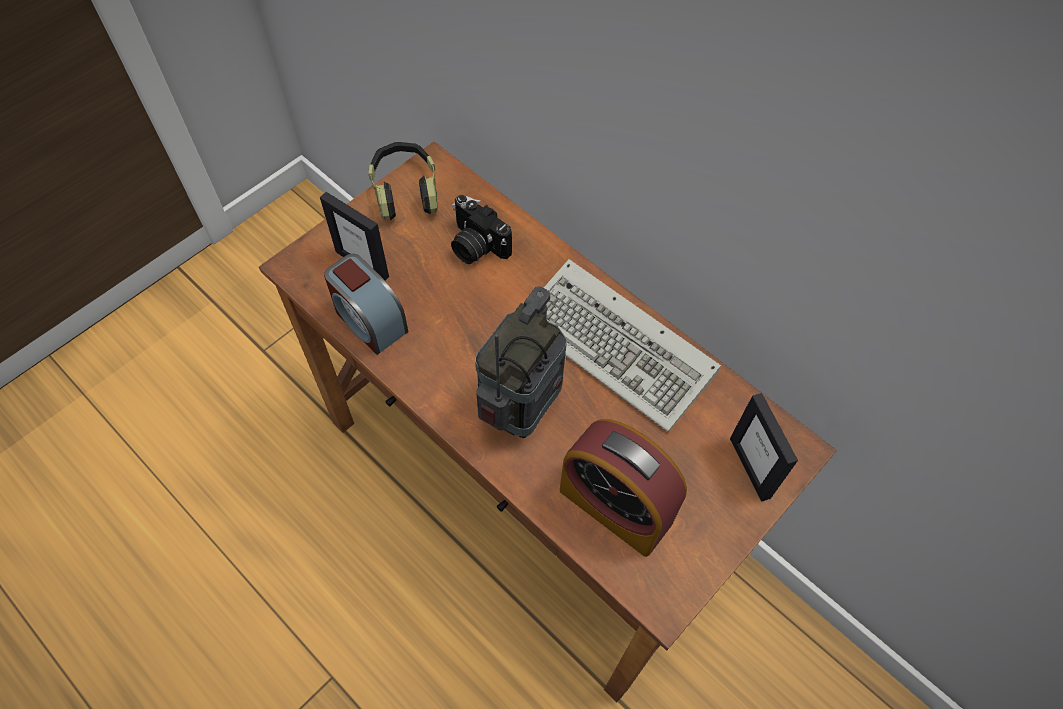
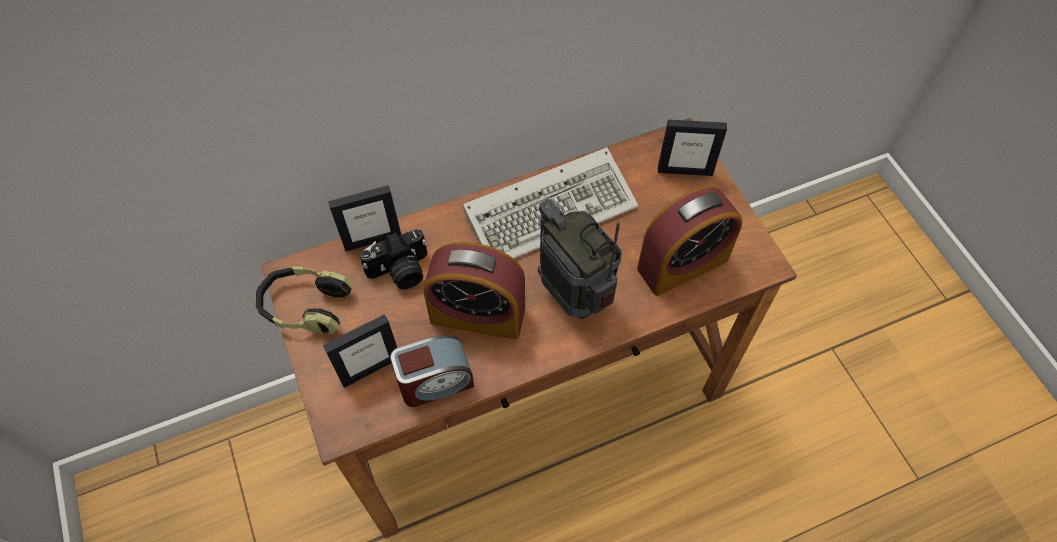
camera: 65 degrees left, 0 degrees up
none -> picture frame [328,185,401,251]
none -> alarm clock [424,242,525,339]

